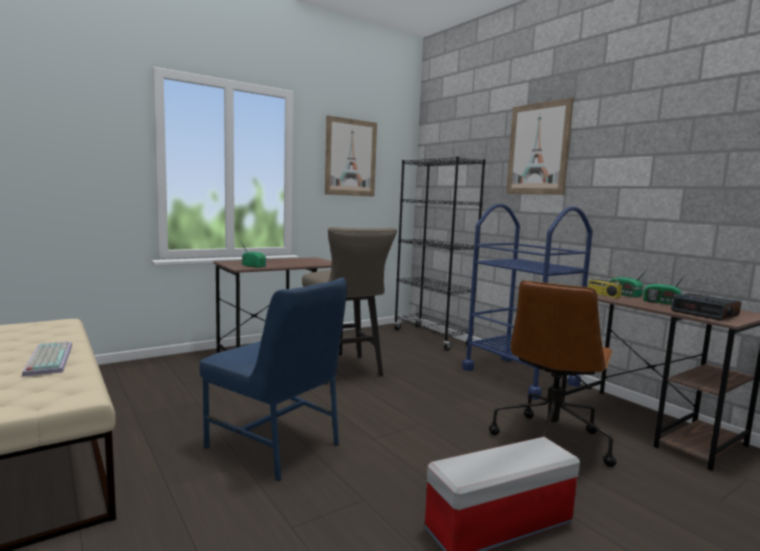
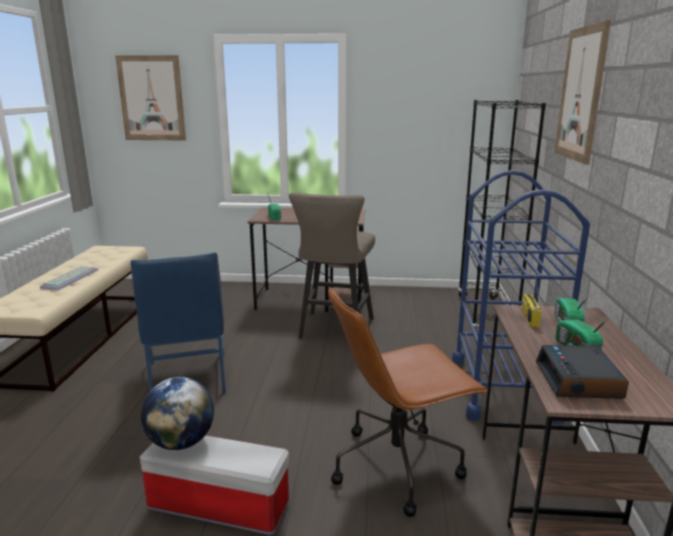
camera: 40 degrees right, 10 degrees up
picture [325,115,377,197] -> picture moved to [115,55,186,140]
none -> globe [141,377,214,450]

